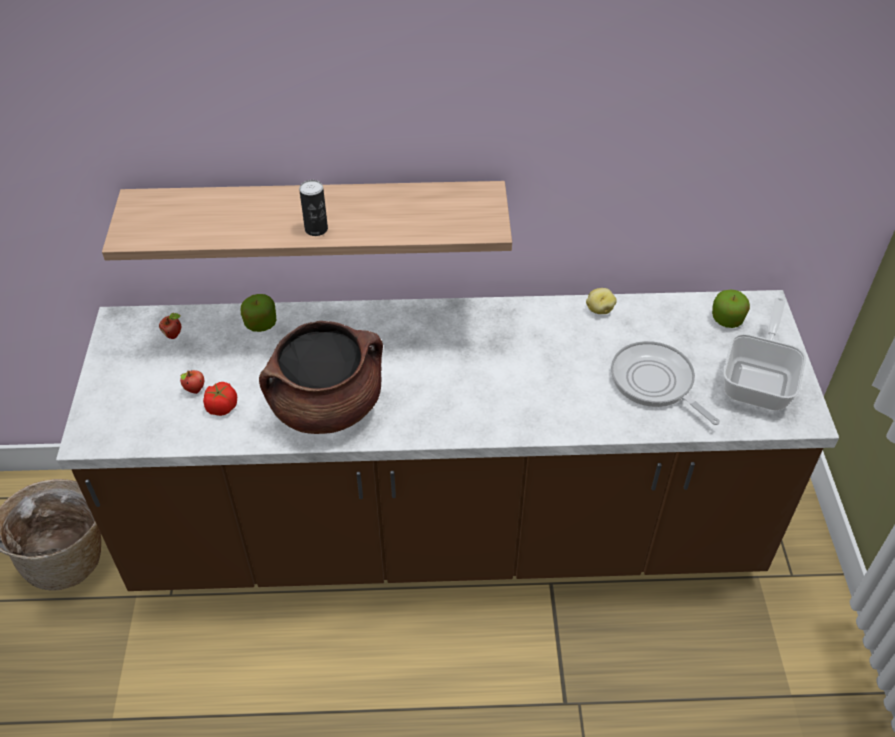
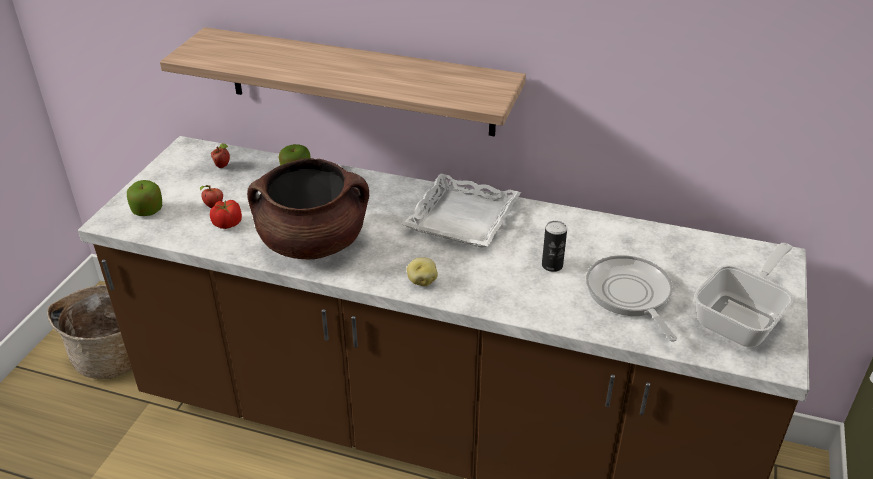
camera: 20 degrees right, 10 degrees down
can [299,180,328,236] -> can moved to [542,221,567,272]
potato [586,288,617,314] -> potato moved to [406,257,438,286]
apple [712,289,750,328] -> apple moved to [127,180,162,216]
none -> white tray [402,174,521,248]

